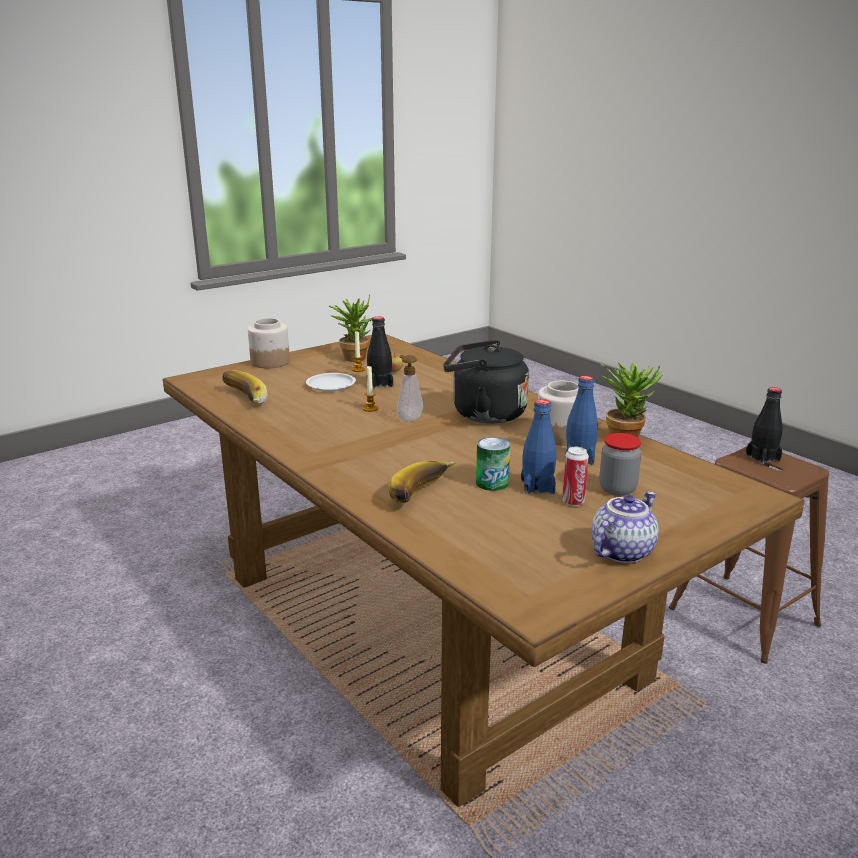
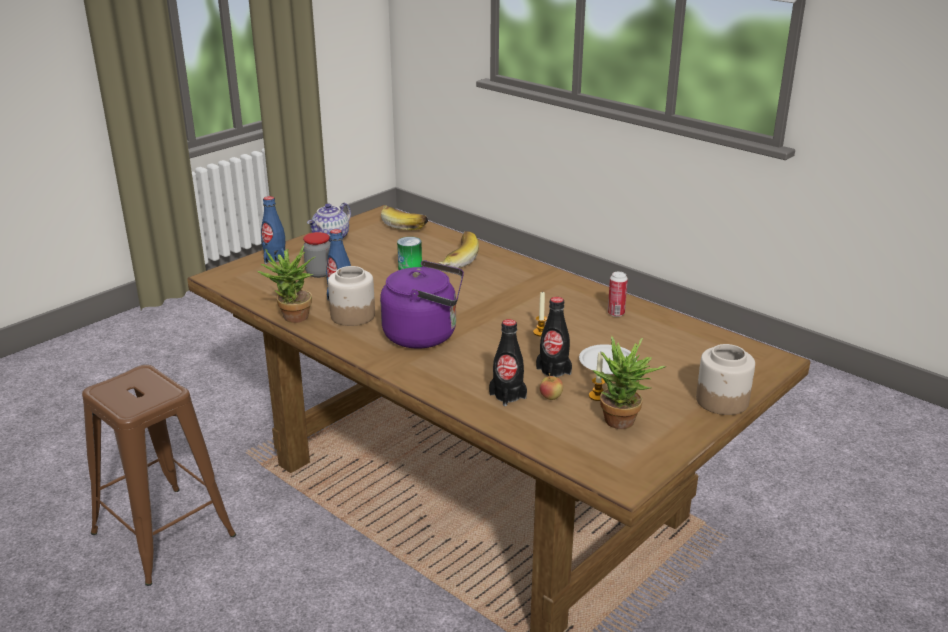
camera: 170 degrees right, 5 degrees up
banana [222,370,268,404] -> banana moved to [381,205,428,230]
soap dispenser [397,355,423,422] -> none
black kettle [443,340,529,423] -> purple kettle [380,260,464,349]
blue bottle [521,399,556,494] -> blue bottle moved to [261,196,285,264]
can [562,447,589,506] -> can moved to [608,272,628,317]
black bottle [745,387,783,465] -> black bottle moved to [489,319,527,406]

